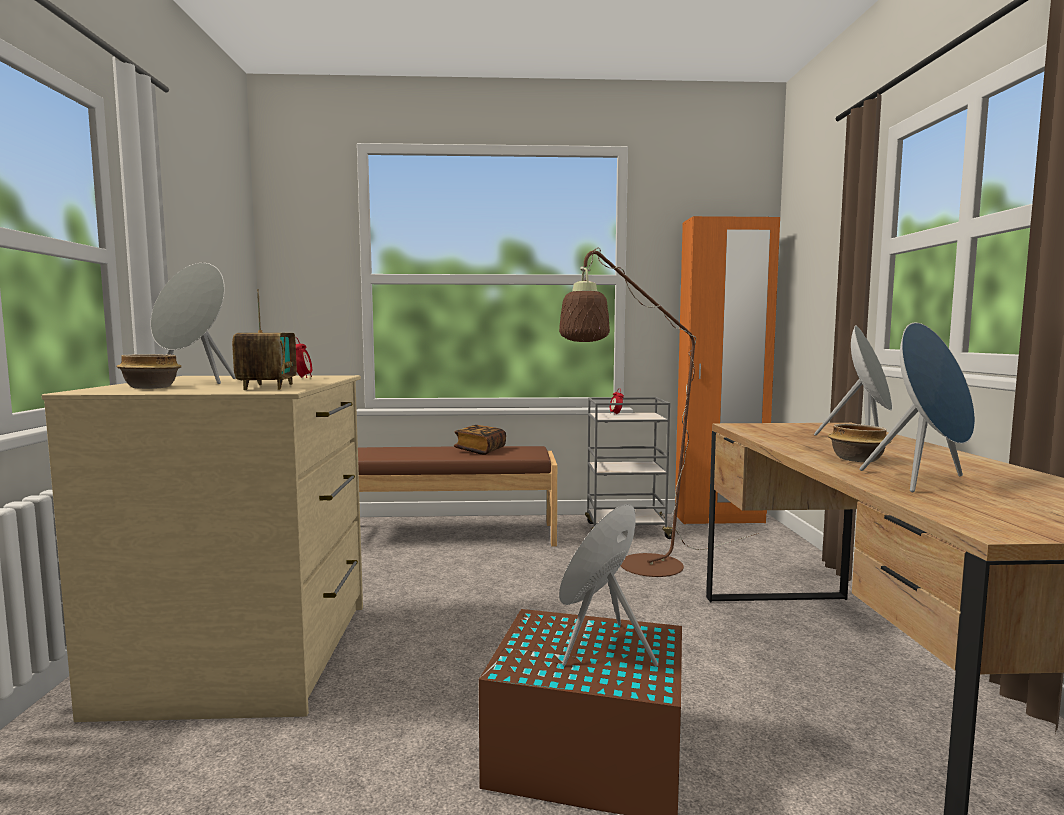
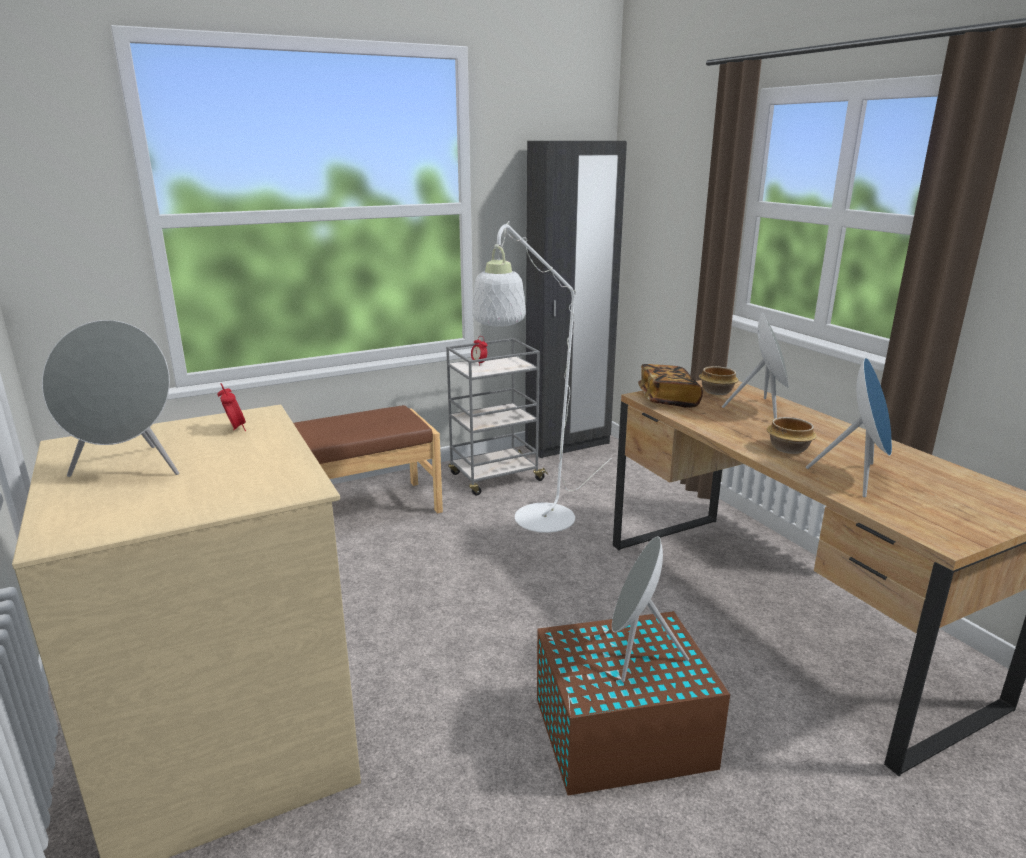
camera: 25 degrees left, 15 degrees up
bowl [116,354,182,389] -> bowl moved to [699,366,739,395]
radio [232,289,297,390] -> none
book [454,425,506,455] -> book moved to [638,364,703,408]
brown floor lamp [559,247,759,577] -> white floor lamp [472,221,611,533]
orange wardrobe [675,216,780,524] -> black wardrobe [525,141,627,458]

